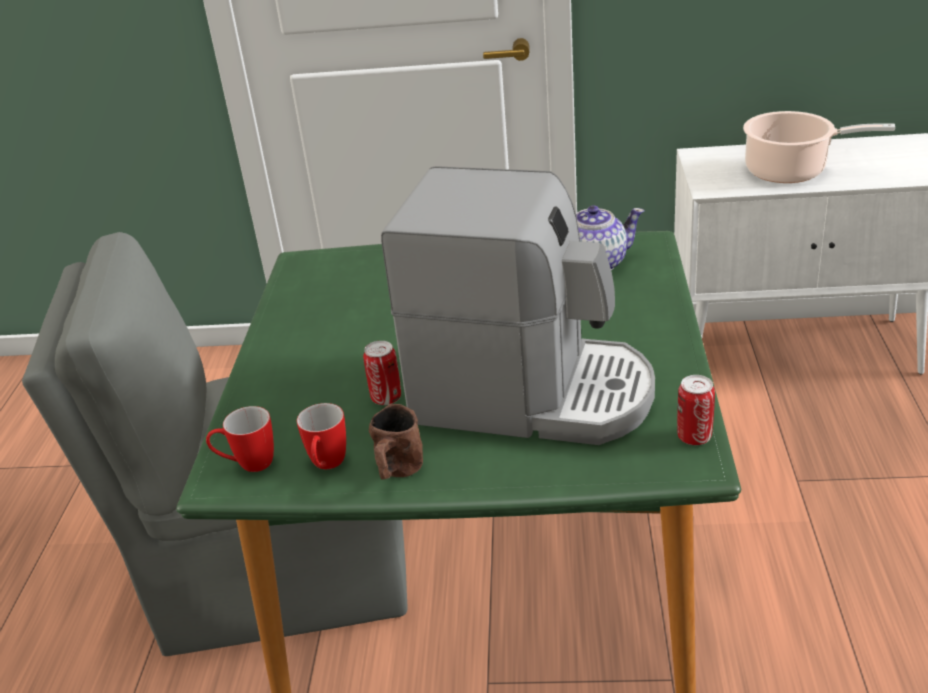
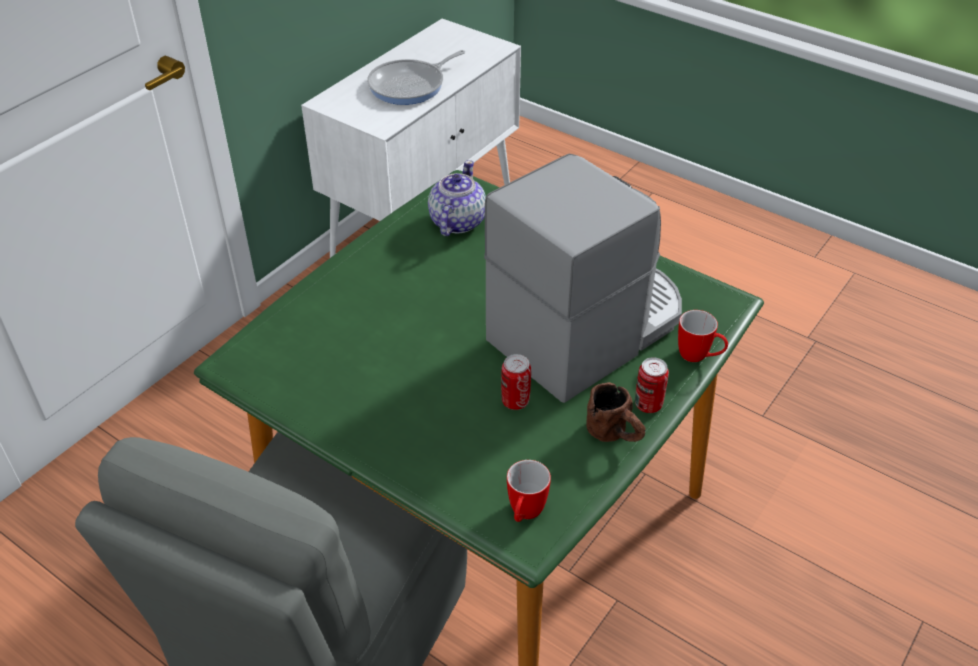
camera: 60 degrees left, 10 degrees up
mug [297,403,346,469] -> mug moved to [678,310,728,362]
can [677,375,715,445] -> can moved to [635,357,669,413]
cooking pot [743,111,895,183] -> frying pan [367,50,465,105]

